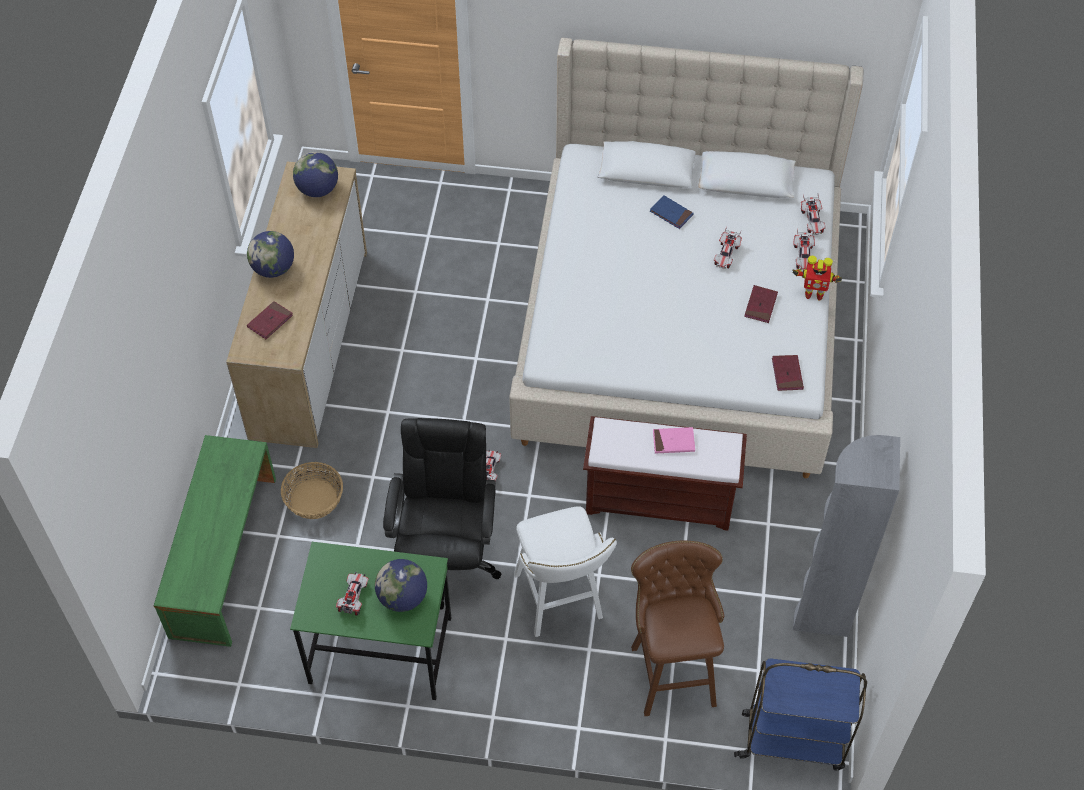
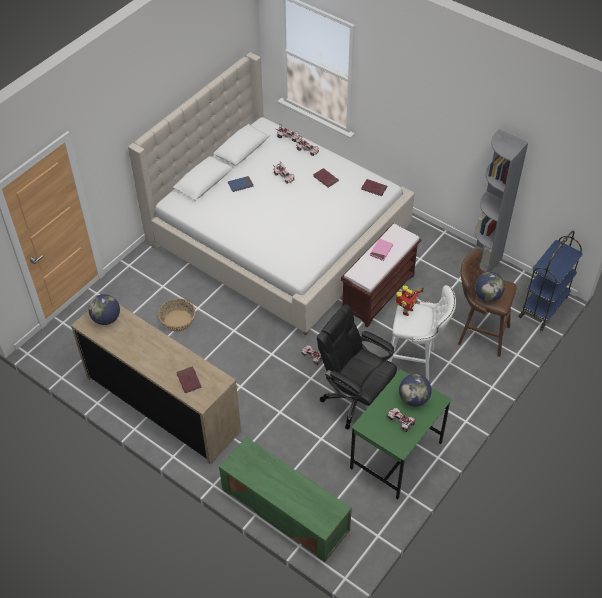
camera: 60 degrees left, 5 degrees down
globe [247,231,294,278] -> globe moved to [475,272,505,302]
basket [281,462,343,519] -> basket moved to [158,298,196,332]
toy robot [792,256,842,301] -> toy robot moved to [395,286,424,316]

